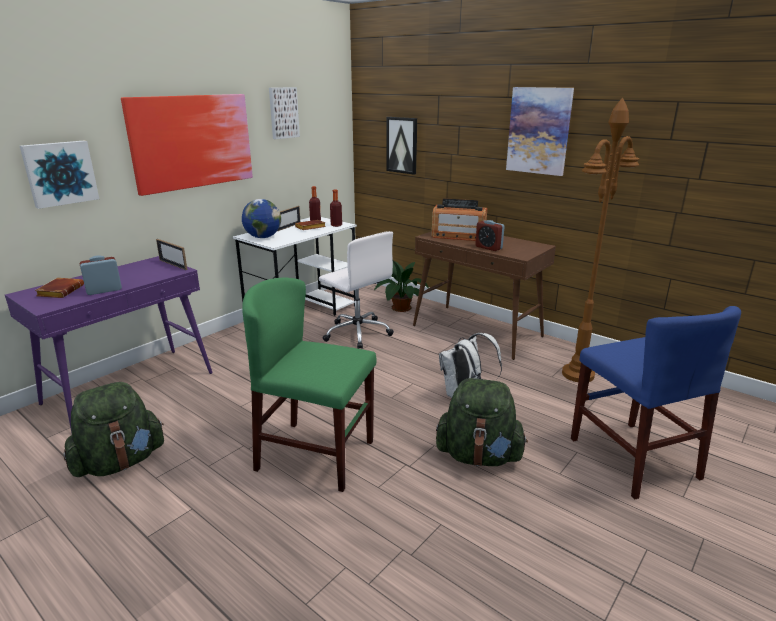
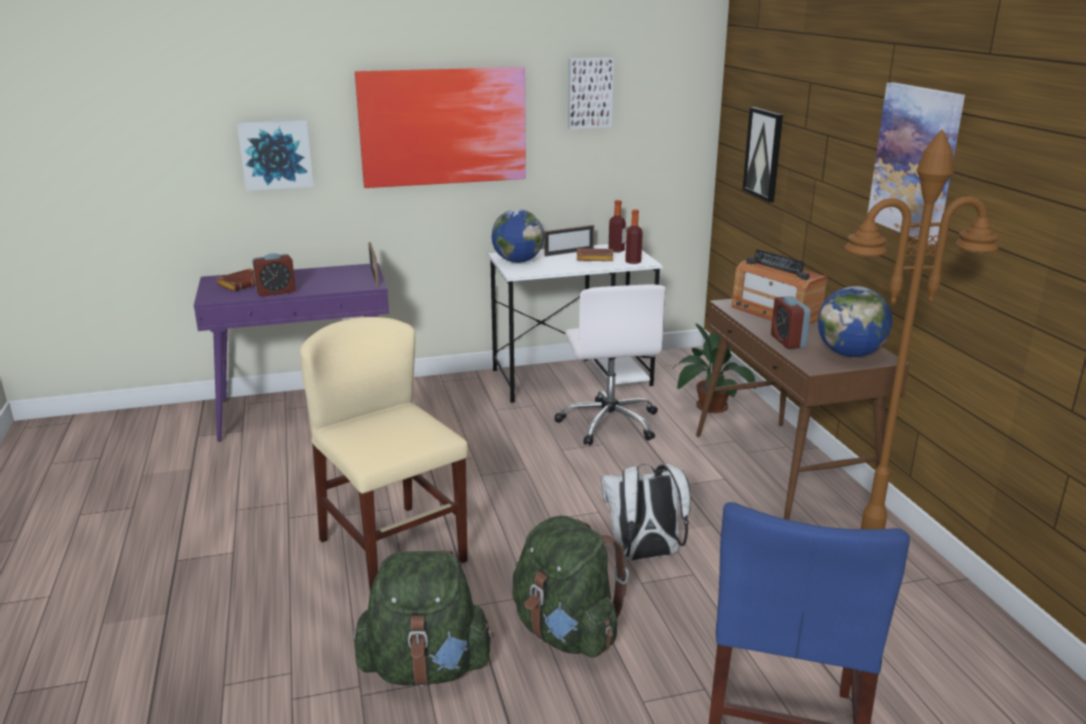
camera: 35 degrees right, 0 degrees up
green backpack [63,382,164,477] -> green backpack moved to [354,551,495,687]
alarm clock [80,256,122,295] -> alarm clock turned 150 degrees clockwise [252,253,296,297]
green chair [242,277,377,492] -> beige chair [300,317,468,591]
none -> globe [818,286,892,357]

